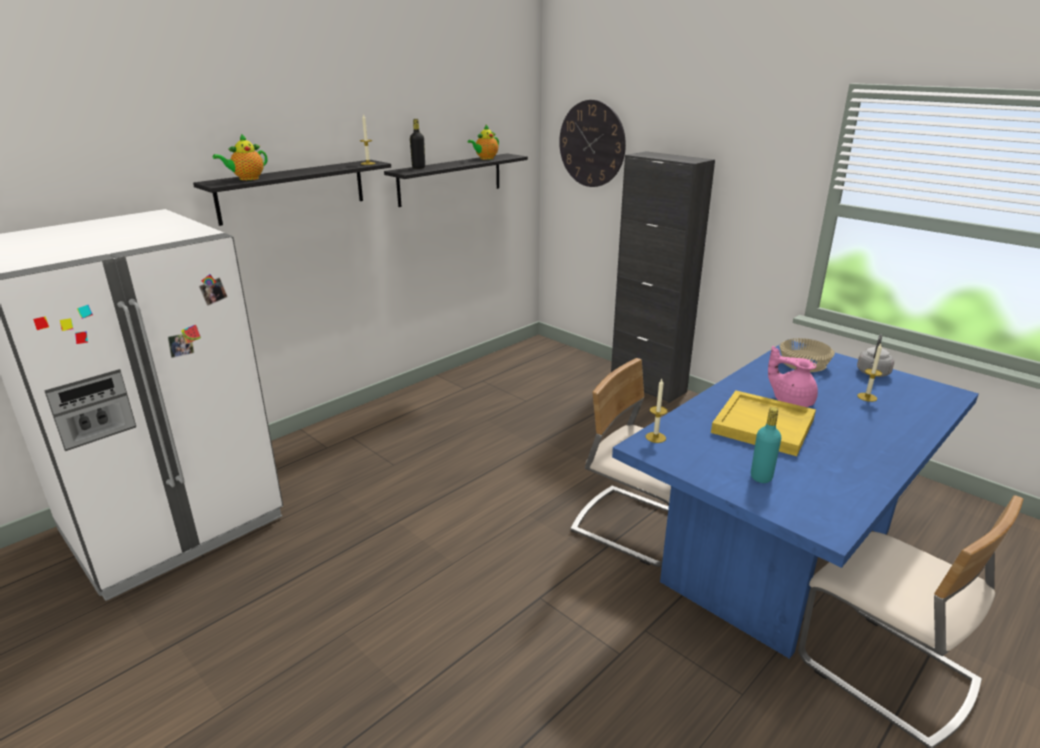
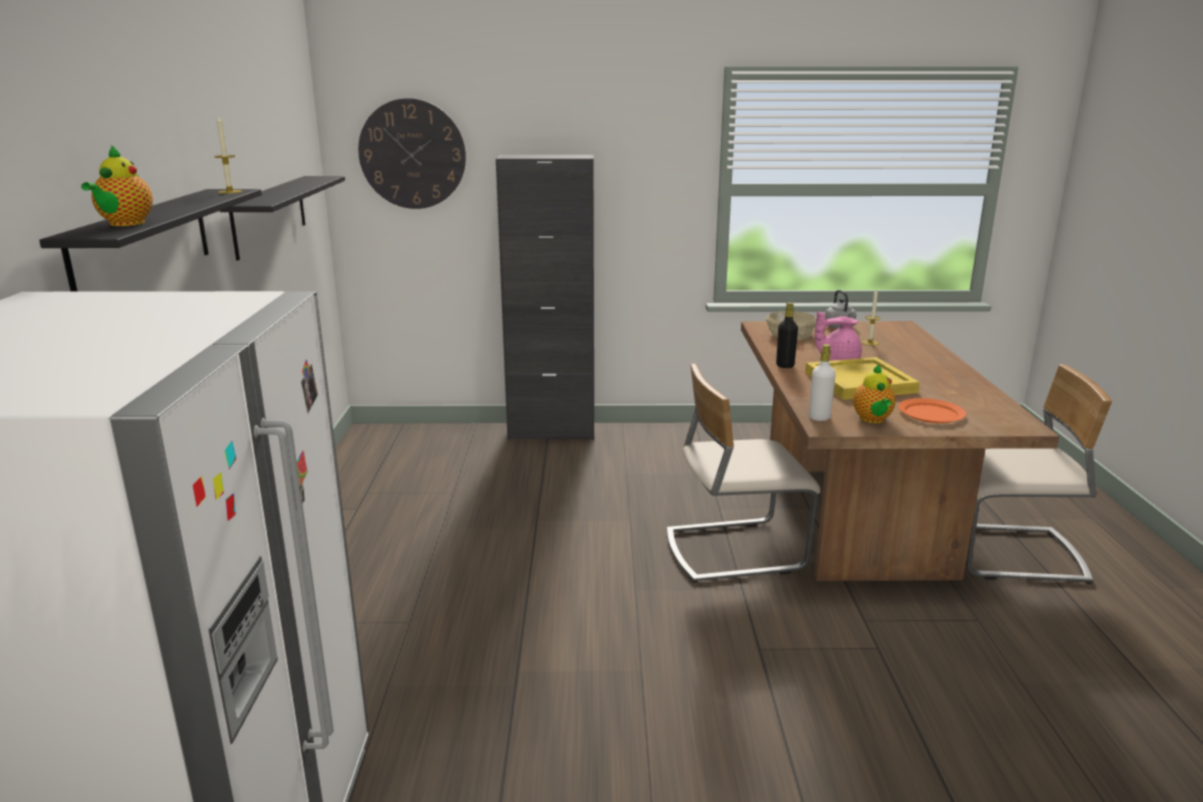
camera: 45 degrees left, 5 degrees down
black bottle [410,119,425,169] -> black bottle moved to [776,303,798,368]
teapot [468,125,499,160] -> teapot moved to [853,364,896,423]
blue dining table [612,339,979,659] -> brown dining table [741,321,1059,581]
candle [646,379,668,443] -> white bottle [809,344,836,421]
turquoise bottle [751,407,781,483] -> orange plate [898,398,966,423]

